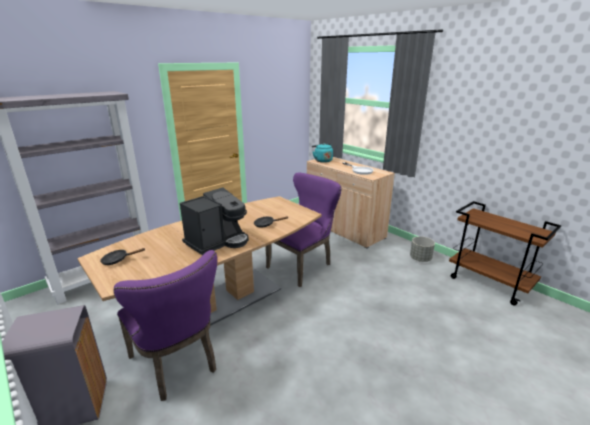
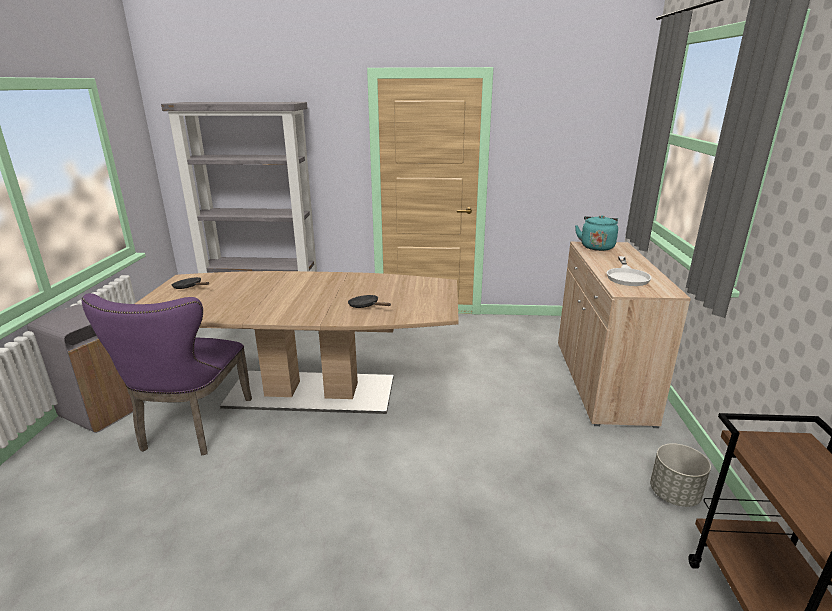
camera: 45 degrees right, 0 degrees up
coffee machine [180,188,249,255] -> none
purple chair [265,173,341,287] -> none

